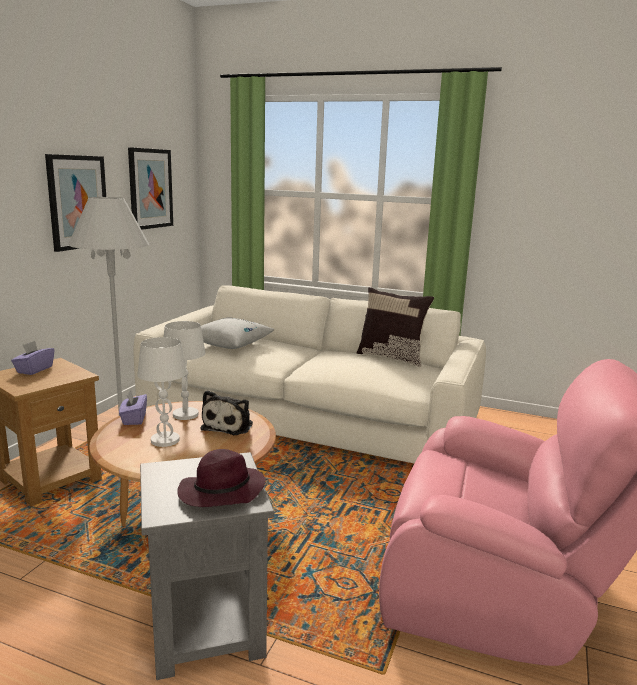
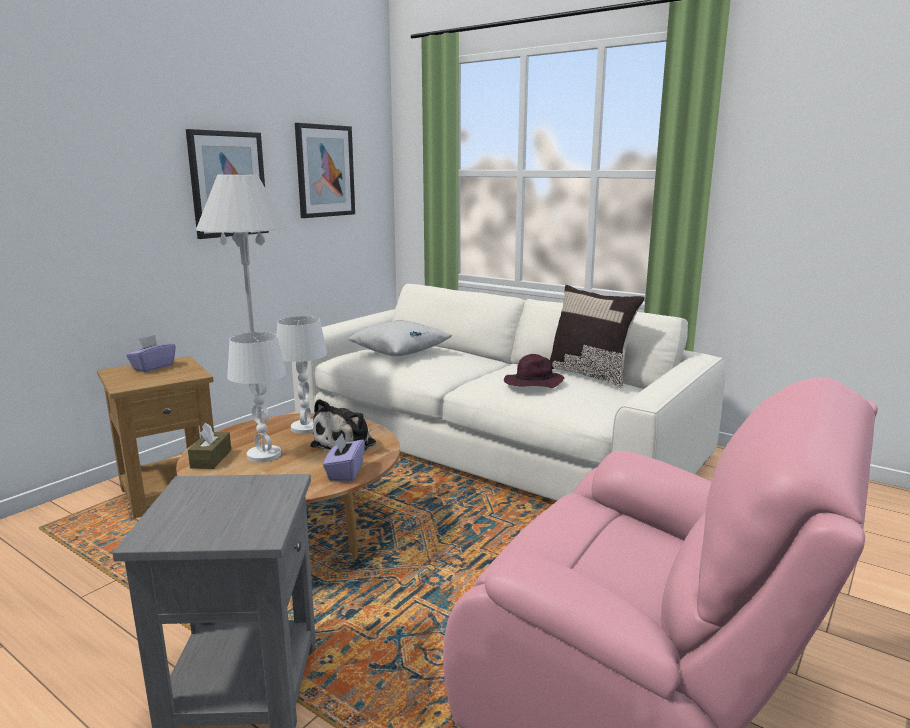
camera: 15 degrees right, 0 degrees up
purple tissue box [119,390,147,425] -> purple tissue box moved to [323,433,365,482]
purple hat [177,449,266,507] -> purple hat moved to [504,354,564,388]
none -> brown tissue box [188,422,231,469]

